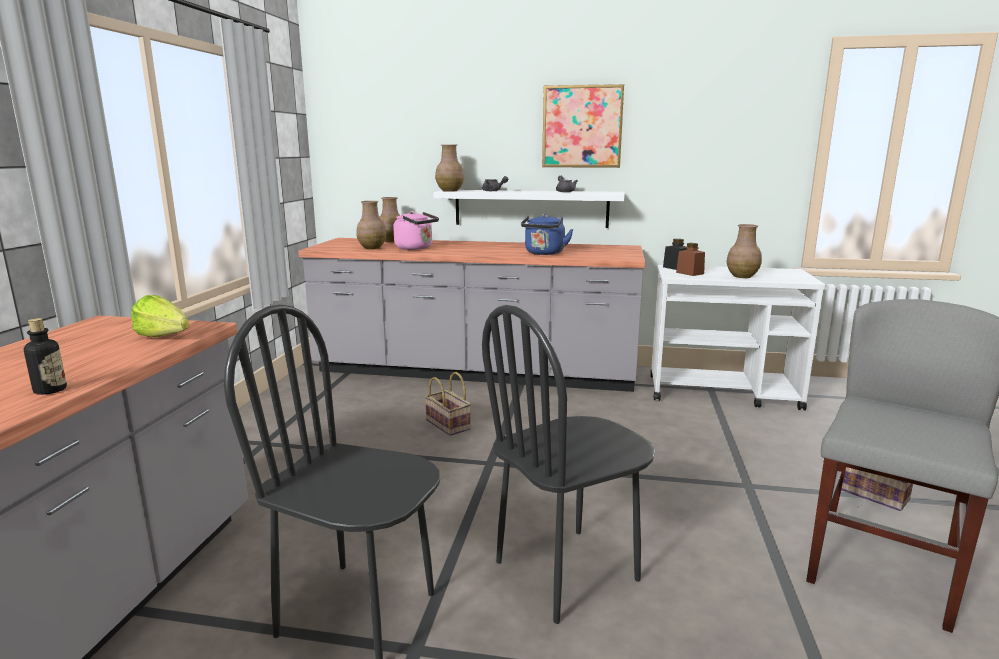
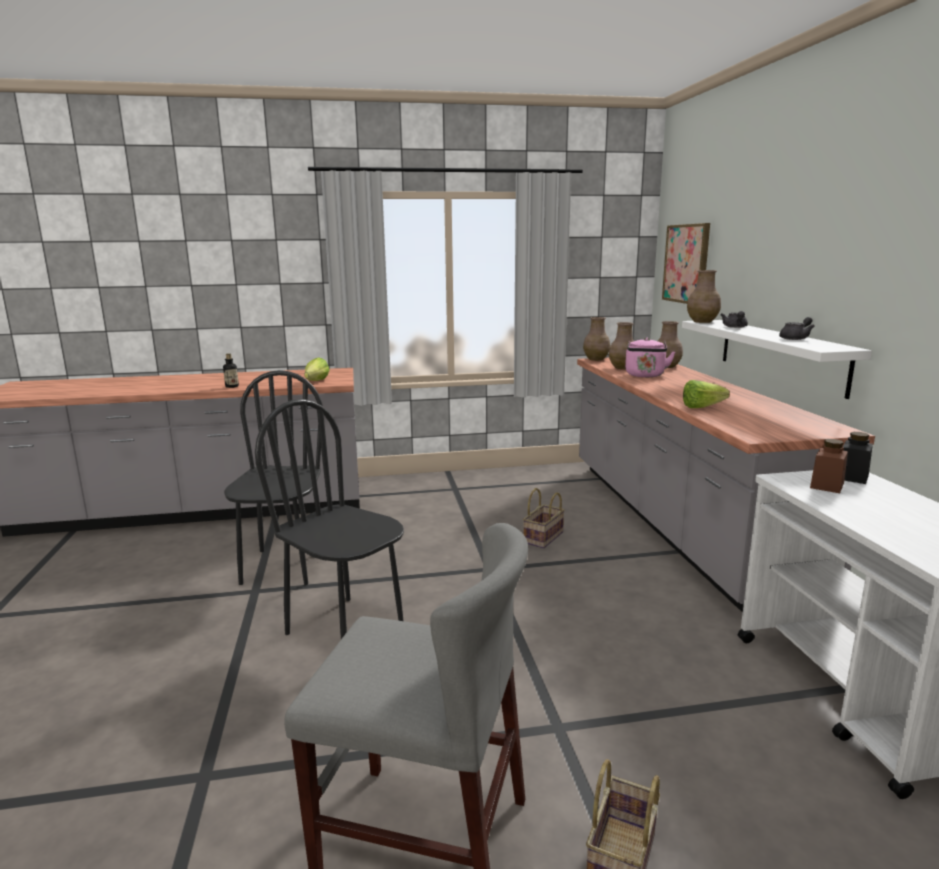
camera: 70 degrees right, 0 degrees up
blue kettle [521,214,573,255] -> lettuce [683,380,730,408]
picture [542,84,624,168] -> picture moved to [662,223,710,304]
brown vase [727,224,762,278] -> brown vase moved to [583,317,610,361]

